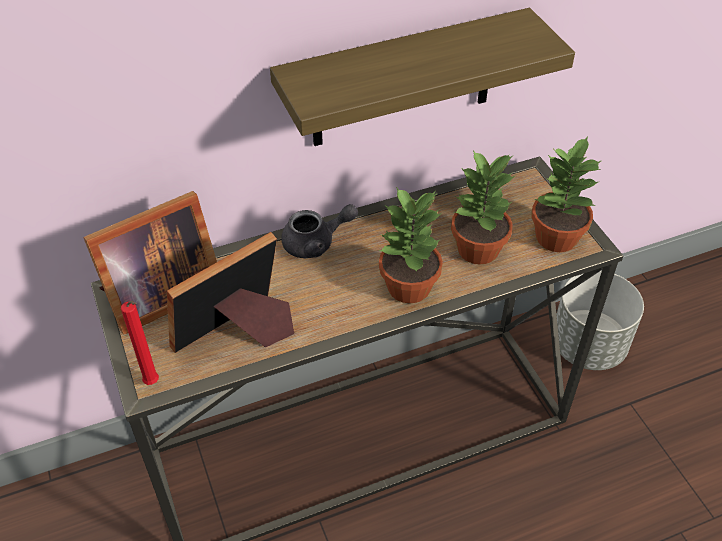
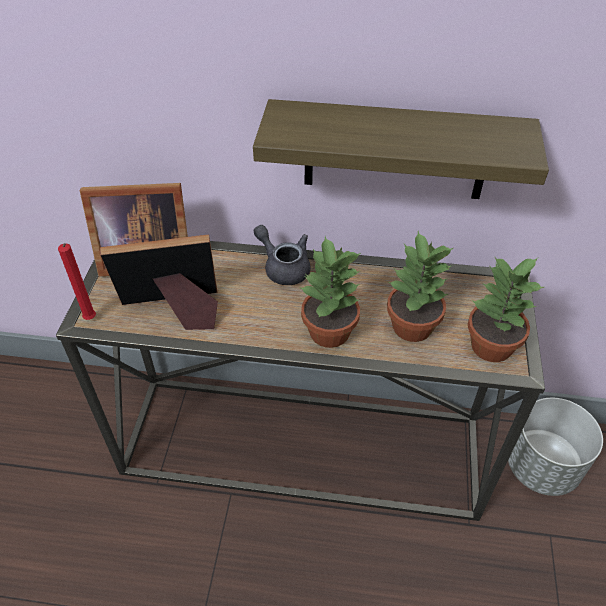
camera: 30 degrees right, 0 degrees up
grey teapot [281,204,358,258] -> grey teapot turned 150 degrees counterclockwise [253,225,310,285]

